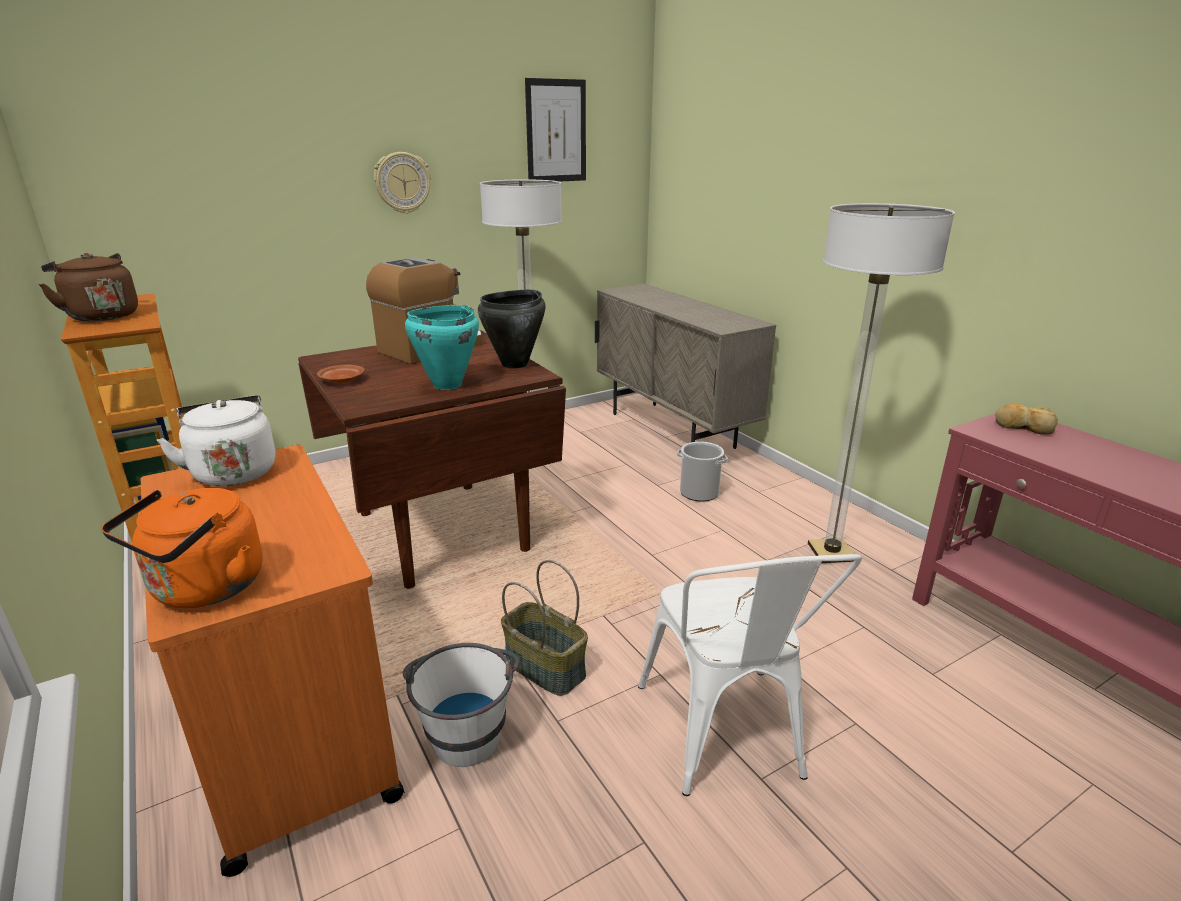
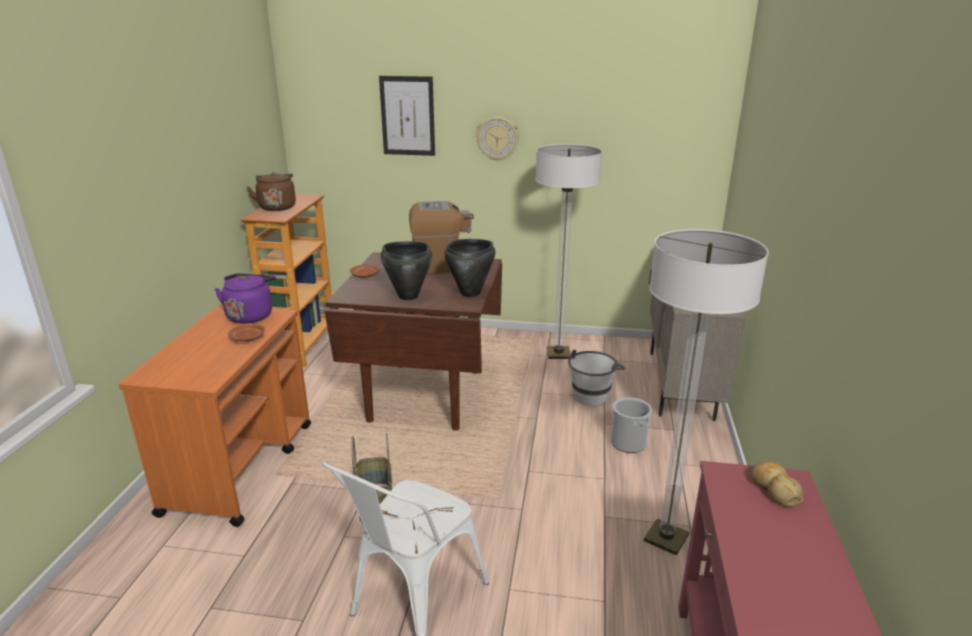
camera: 40 degrees right, 0 degrees up
orange kettle [101,488,263,608] -> none
white kettle [157,395,276,487] -> purple kettle [215,273,276,324]
white bucket [403,643,520,767] -> white bucket moved to [568,350,626,406]
turquoise cooking pot [405,305,479,390] -> black cooking pot [380,241,433,300]
picture [525,78,586,182] -> picture moved to [379,76,435,156]
none -> brown plate [228,324,265,341]

